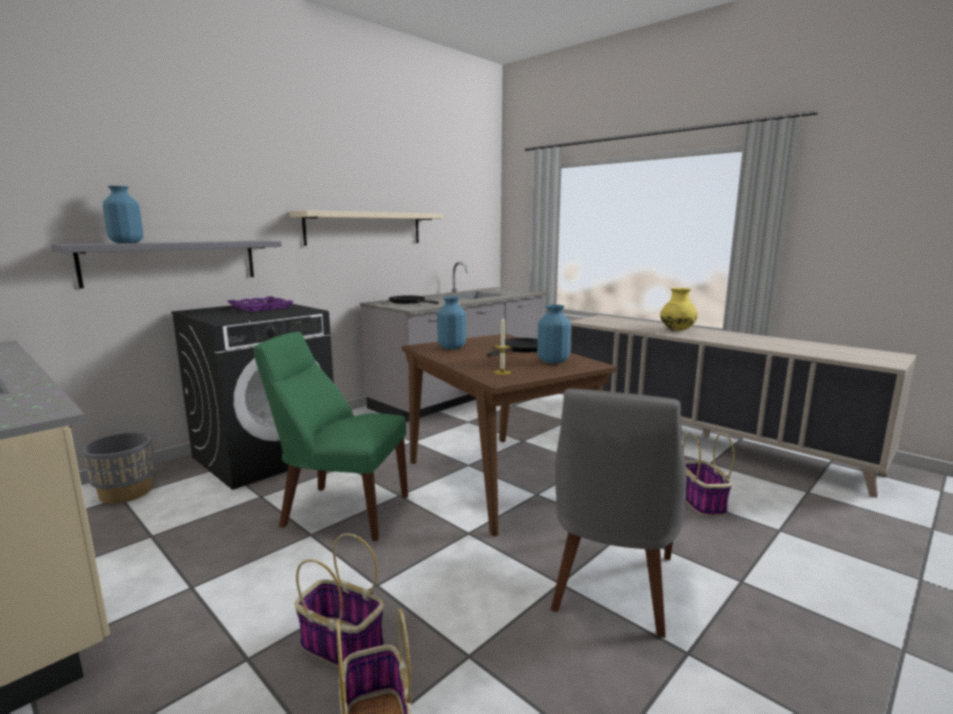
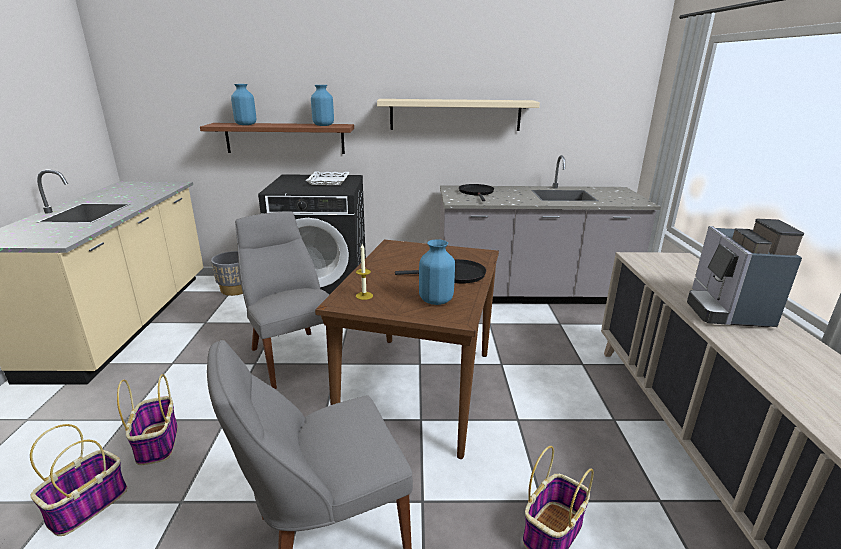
camera: 45 degrees right, 10 degrees up
grey shelf [51,241,282,288] -> brown shelf [200,123,354,154]
purple tray [227,296,294,312] -> white tray [306,171,350,185]
green chair [254,332,408,541] -> grey chair [235,211,329,389]
blue vase [437,297,466,349] -> blue vase moved to [311,85,334,126]
yellow vase [660,288,698,331] -> coffee machine [687,219,804,327]

